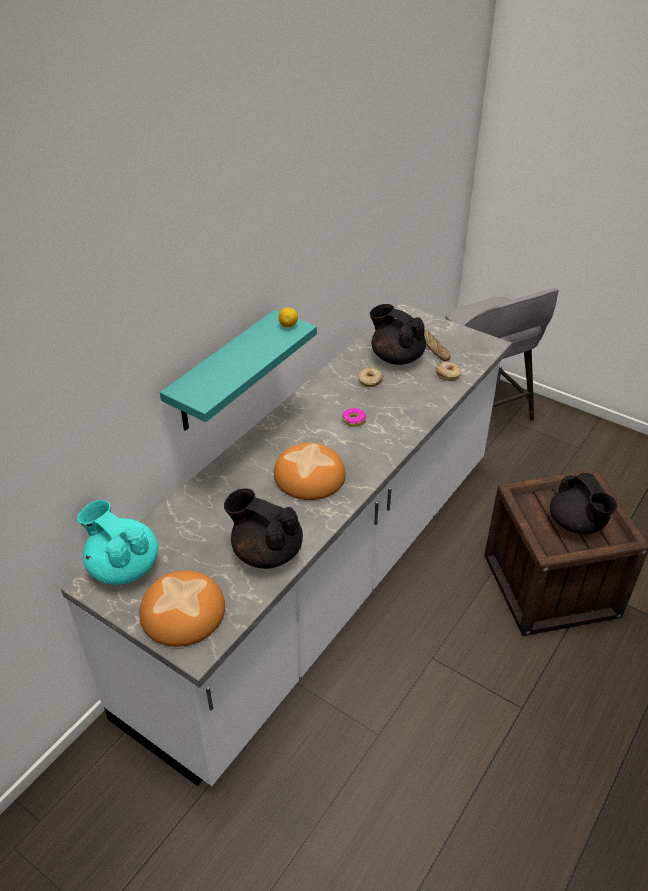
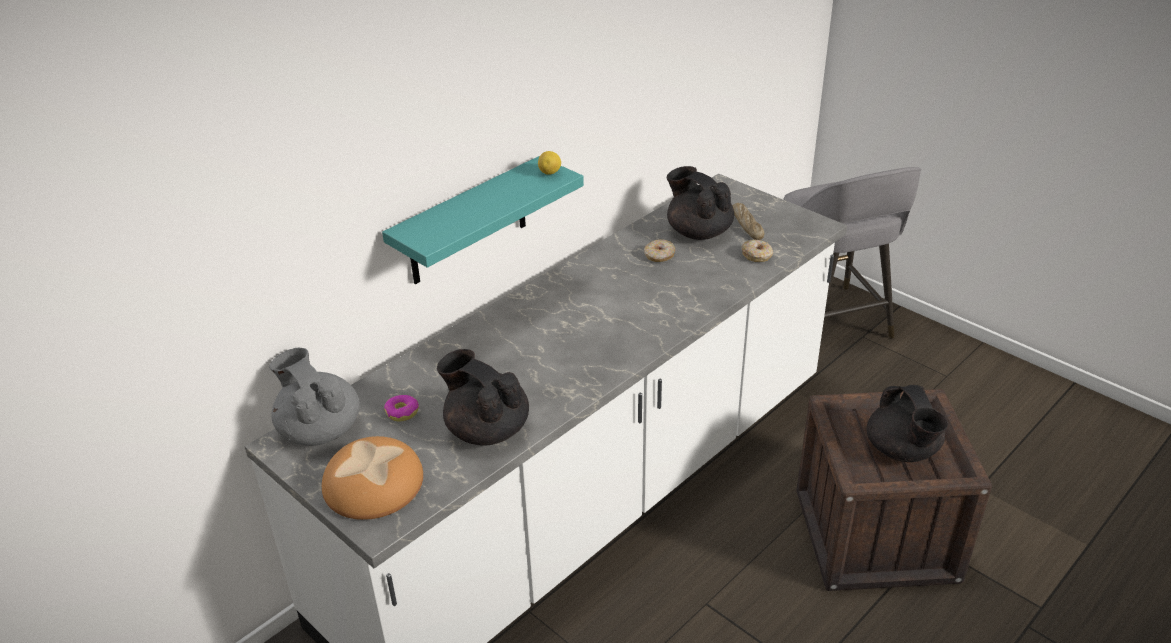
camera: 10 degrees right, 5 degrees down
turquoise teapot [77,500,158,585] -> grey teapot [269,348,360,446]
bread [274,442,346,500] -> none
donut [342,408,366,427] -> donut moved to [384,395,419,422]

